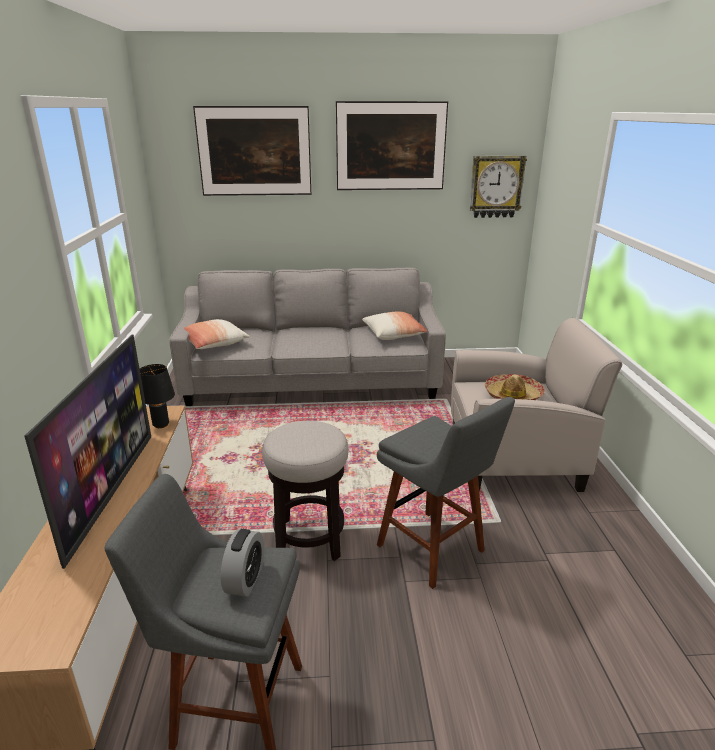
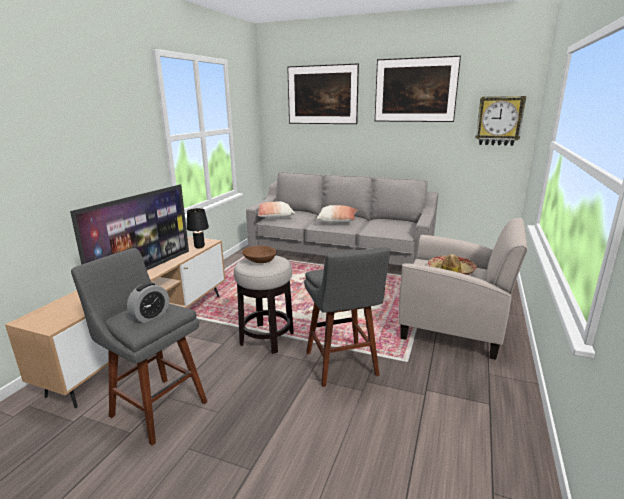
camera: 25 degrees right, 5 degrees down
pillow [362,311,427,340] -> pillow moved to [317,205,358,223]
none -> brown bowl [242,246,277,263]

